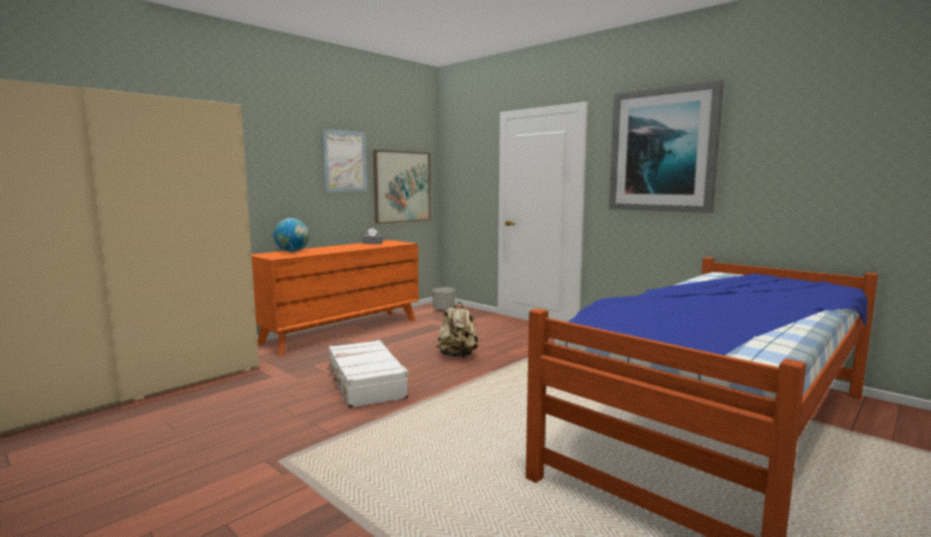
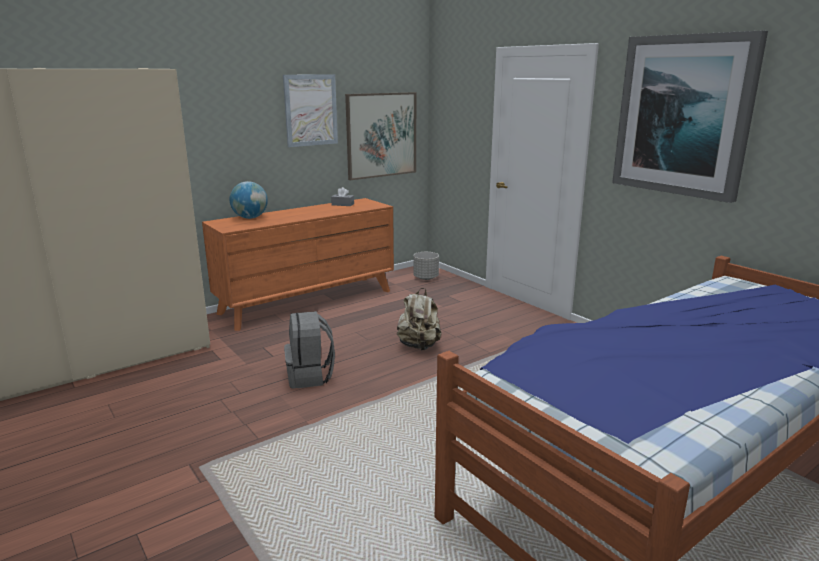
camera: 10 degrees right, 10 degrees up
white suitcase [327,340,409,408] -> grey backpack [284,311,335,388]

